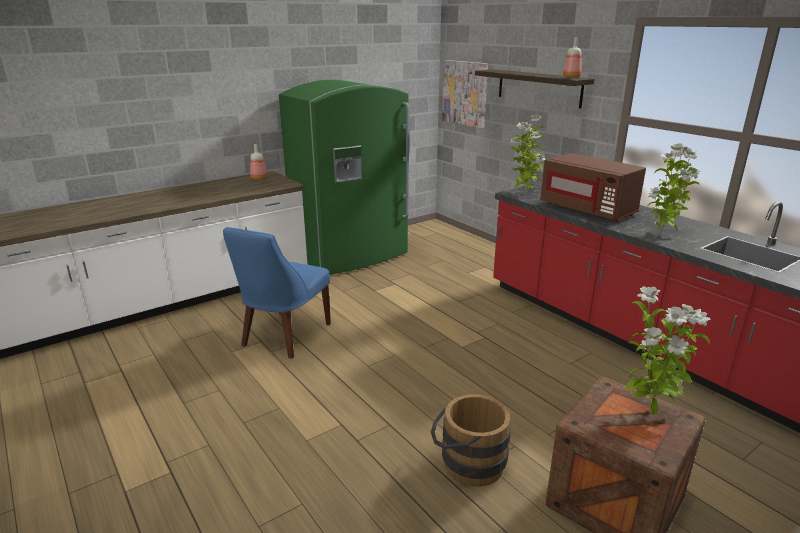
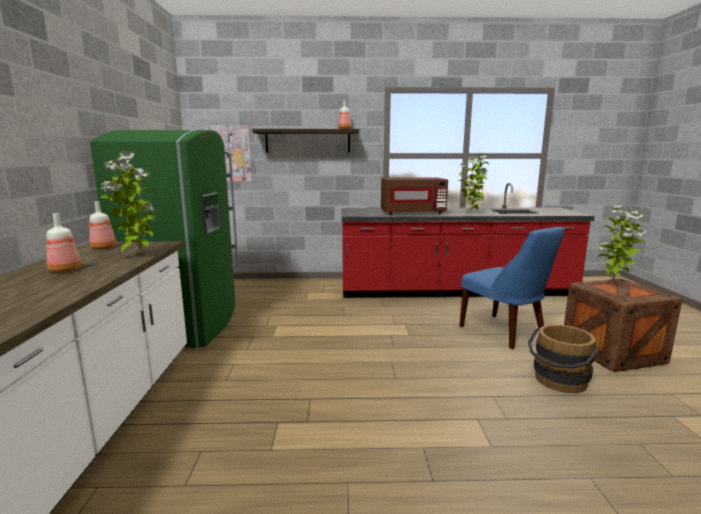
camera: 55 degrees left, 10 degrees down
blue chair [223,227,331,359] -> blue chair moved to [460,227,565,349]
potted plant [510,115,546,193] -> potted plant moved to [100,151,156,256]
none -> bottle [47,213,81,273]

